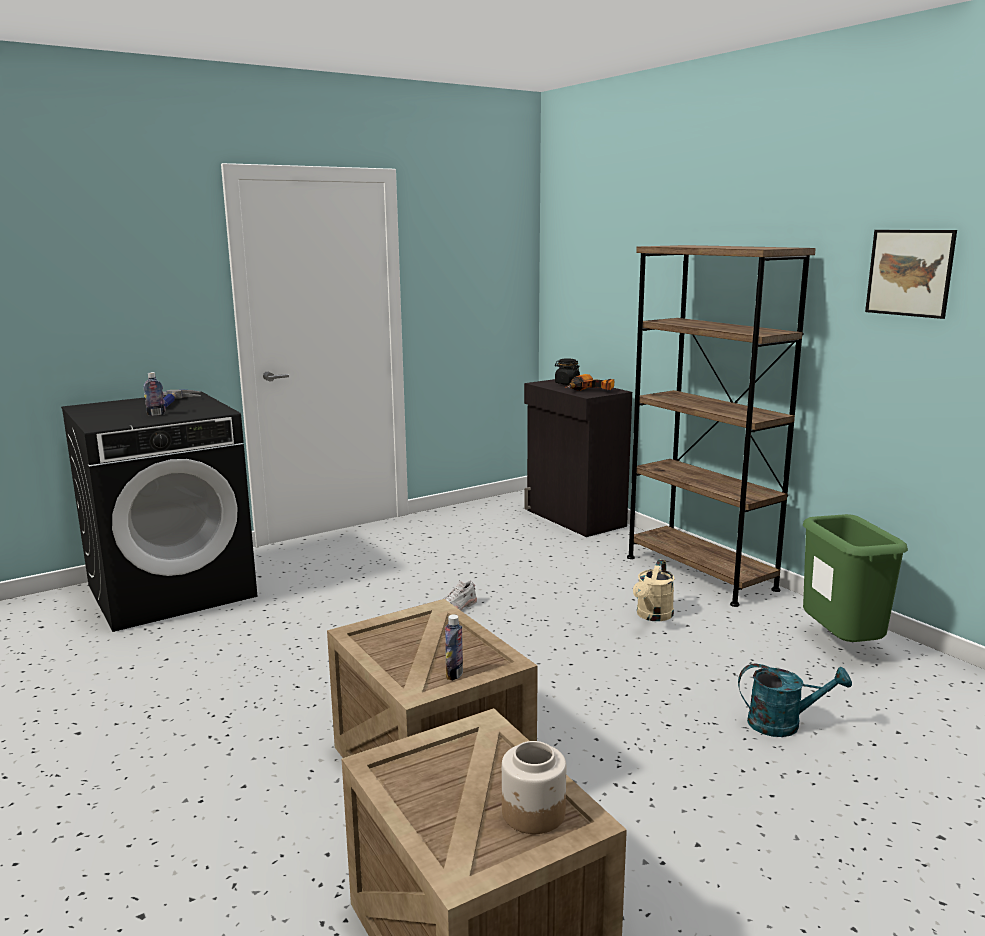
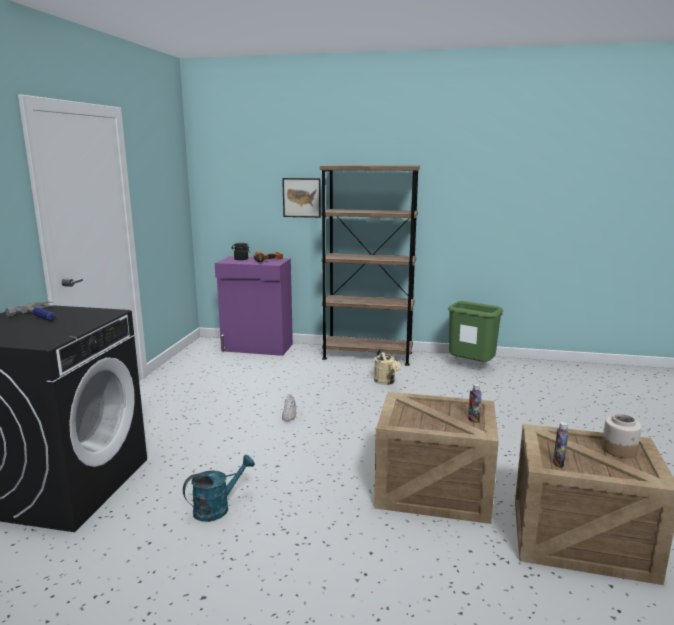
camera: 45 degrees left, 0 degrees up
bottle [143,372,165,416] -> bottle moved to [553,422,569,468]
black cabinet [524,379,632,537] -> purple cabinet [215,256,293,356]
turquoise watering can [738,664,852,737] -> turquoise watering can moved to [183,455,255,522]
picture [865,230,957,319] -> picture moved to [282,178,321,218]

